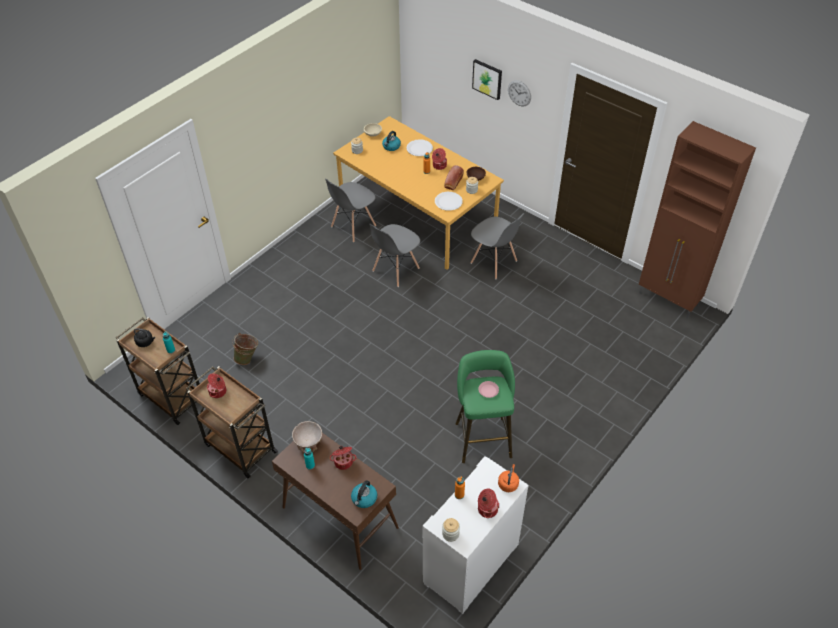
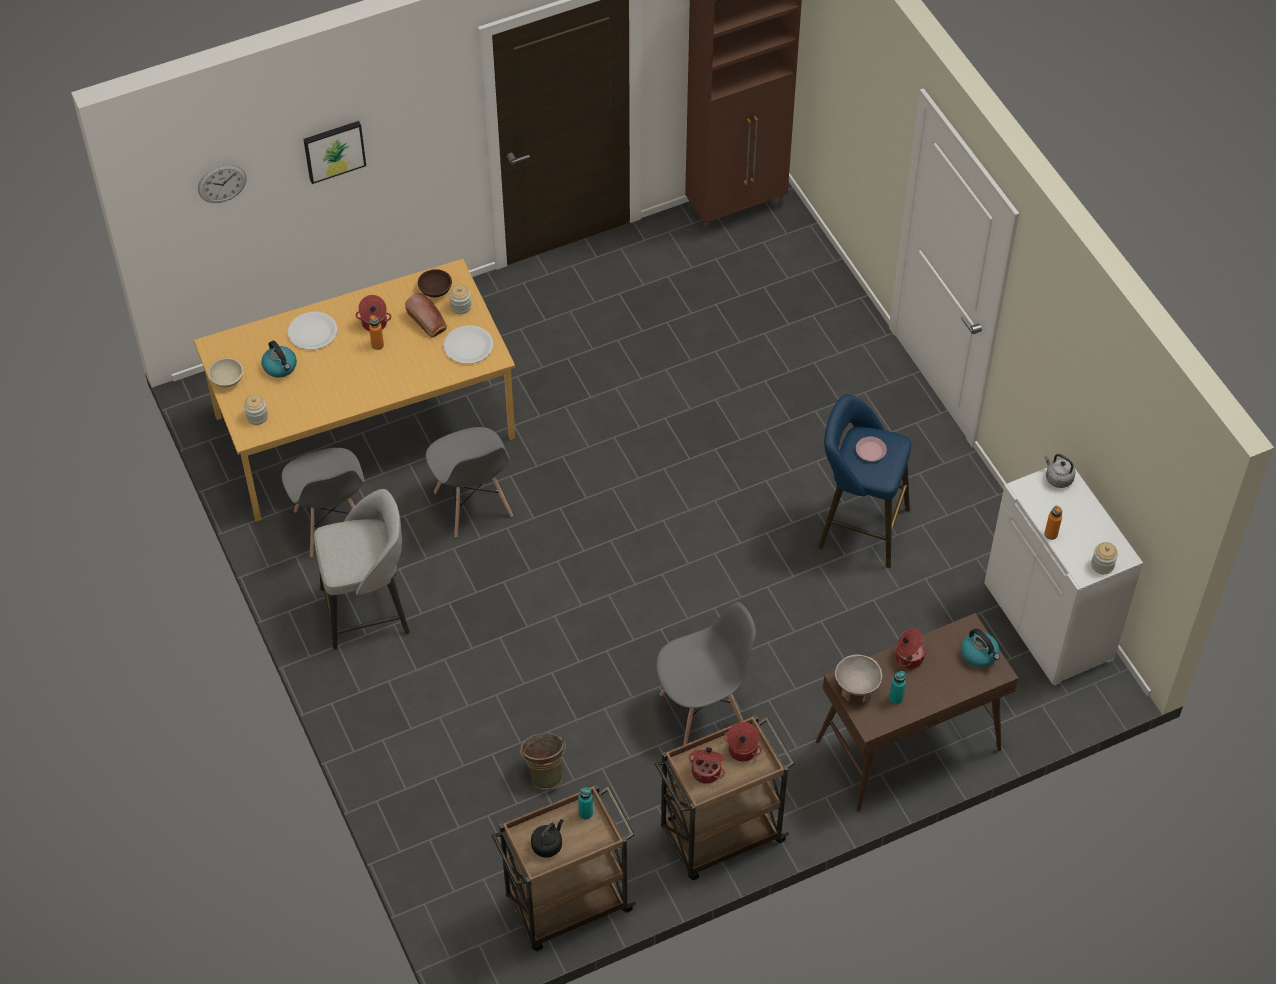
camera: 65 degrees left, 5 degrees up
green stool [455,350,515,463] -> blue stool [818,394,911,568]
grey chair [470,213,524,279] -> grey chair moved to [656,602,756,745]
cooking pot [478,489,499,518] -> cooking pot moved to [724,722,762,762]
orange kettle [498,464,519,492] -> grey kettle [1044,454,1076,488]
wall clock [508,80,531,106] -> wall clock moved to [198,164,247,203]
none -> grey stool [314,489,410,650]

